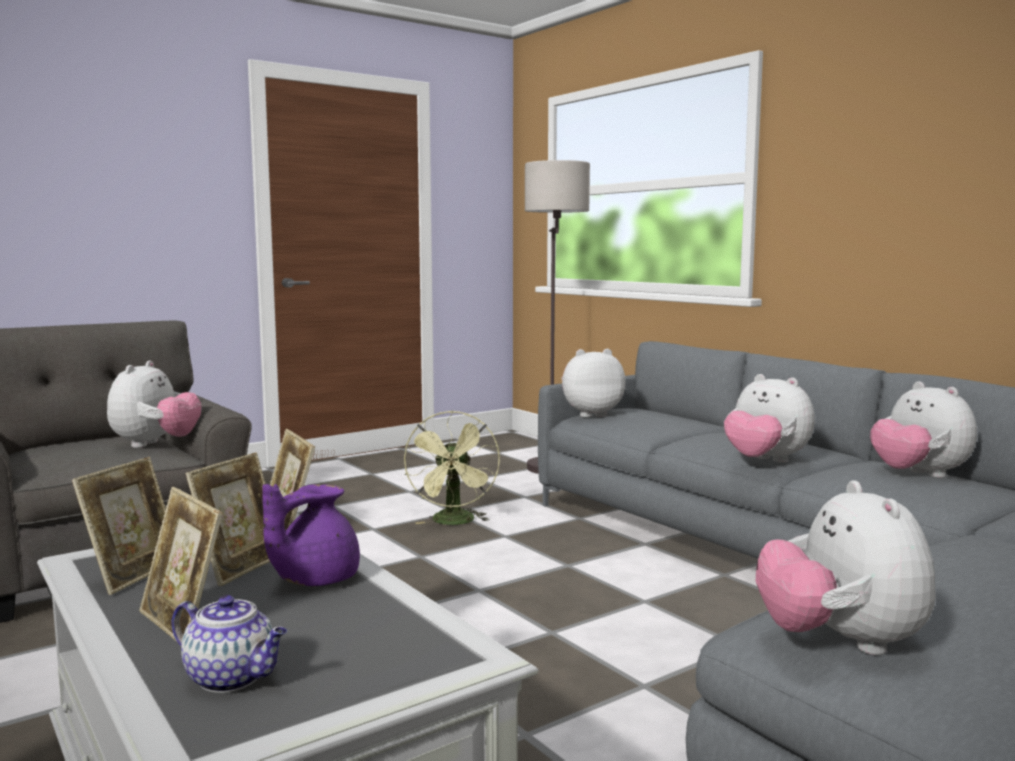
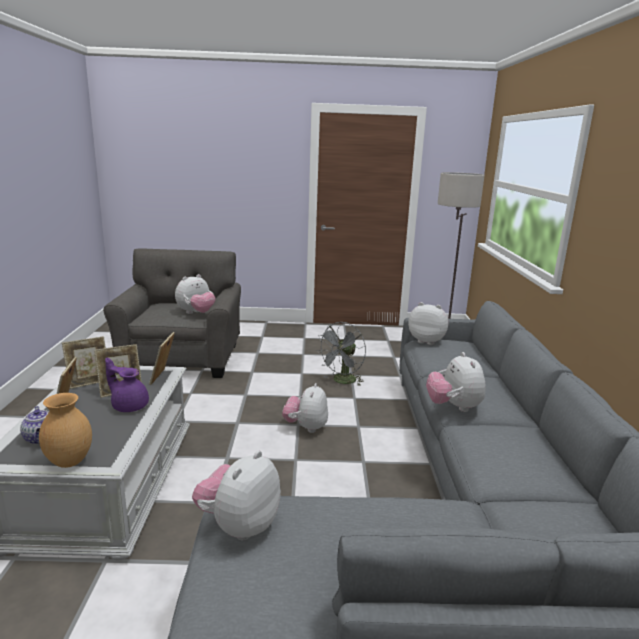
camera: 35 degrees right, 10 degrees up
purple teapot [263,484,360,586] -> purple teapot turned 45 degrees clockwise [105,358,149,412]
green fan [404,411,500,525] -> grey fan [316,322,366,386]
plush toy [870,382,977,478] -> plush toy moved to [282,383,328,433]
none -> brown vase [39,393,92,468]

